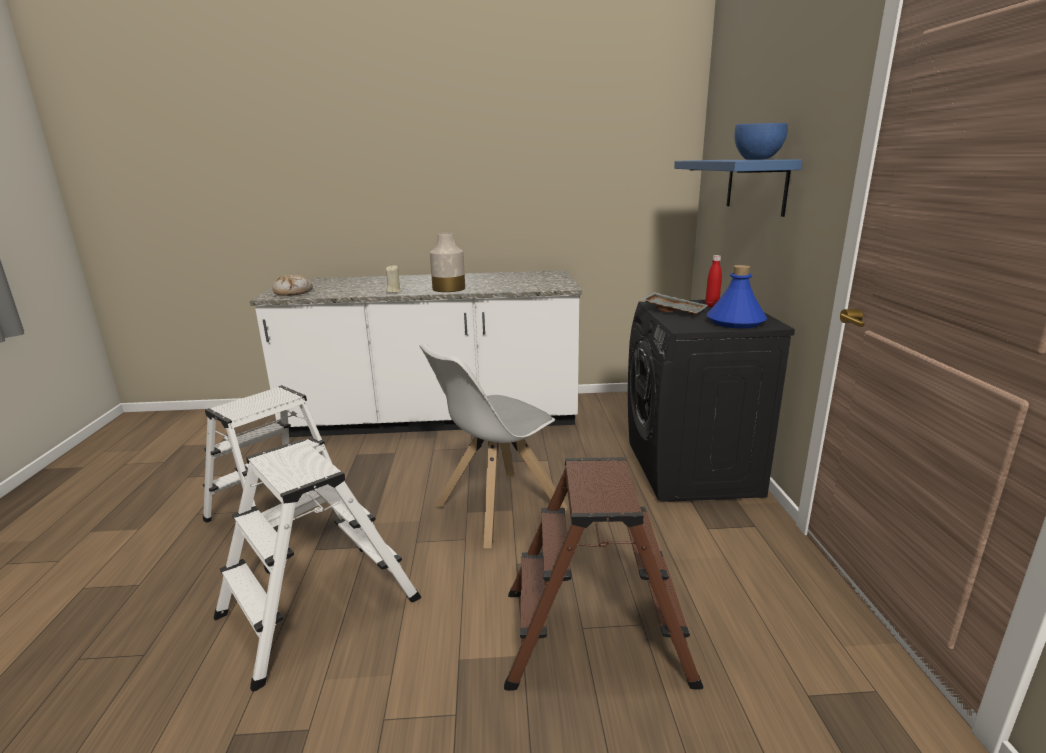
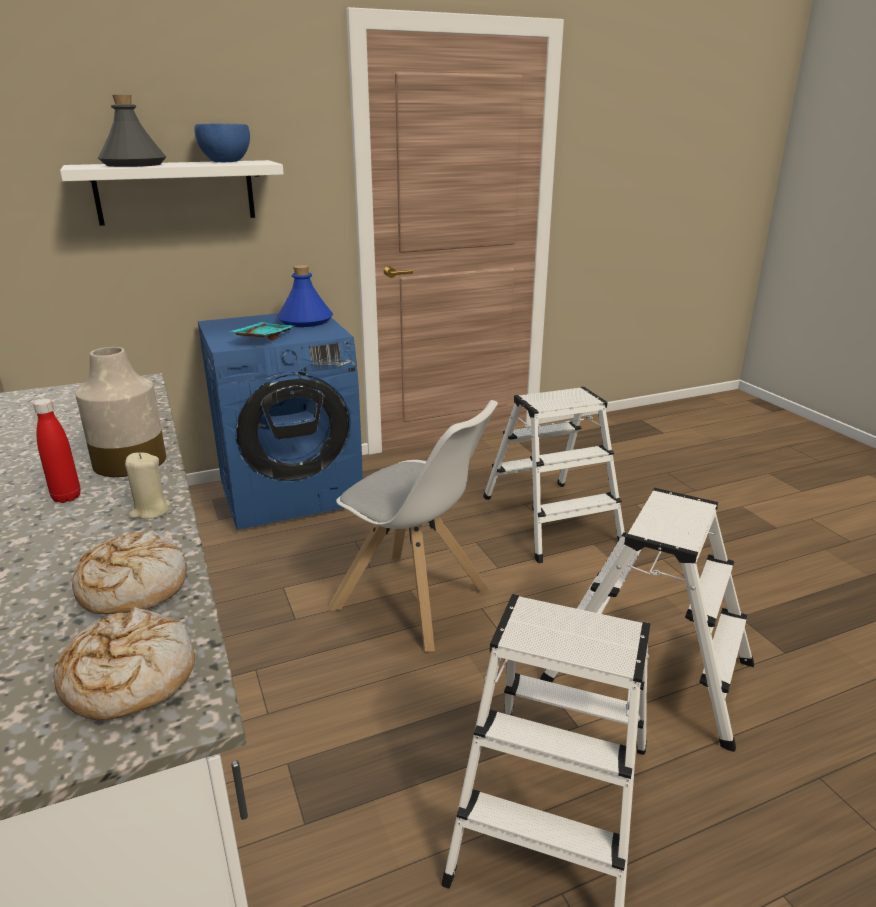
camera: 110 degrees left, 5 degrees up
brown step ladder [504,457,703,691] -> white step ladder [483,387,625,563]
black washing machine [628,300,795,502] -> blue washing machine [198,313,363,530]
grey tray [641,292,708,316] -> turquoise tray [231,322,293,340]
blue shelf [674,160,802,217] -> white shelf [60,160,284,226]
red bottle [705,255,722,307] -> red bottle moved to [33,399,81,503]
none -> bread [72,530,187,614]
none -> grey bottle [98,95,166,167]

